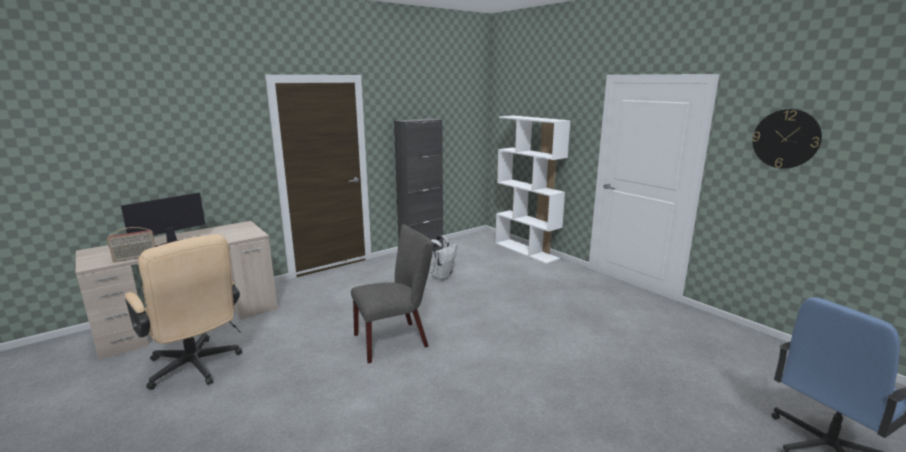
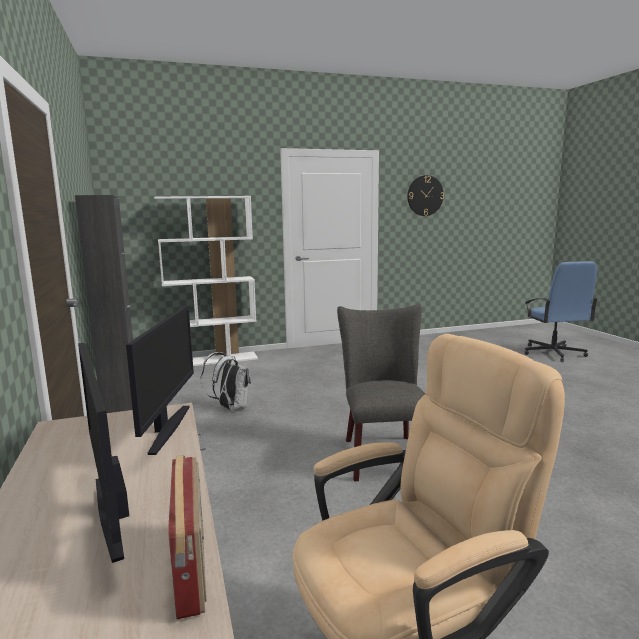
camera: 70 degrees left, 5 degrees down
none -> monitor [126,306,194,455]

